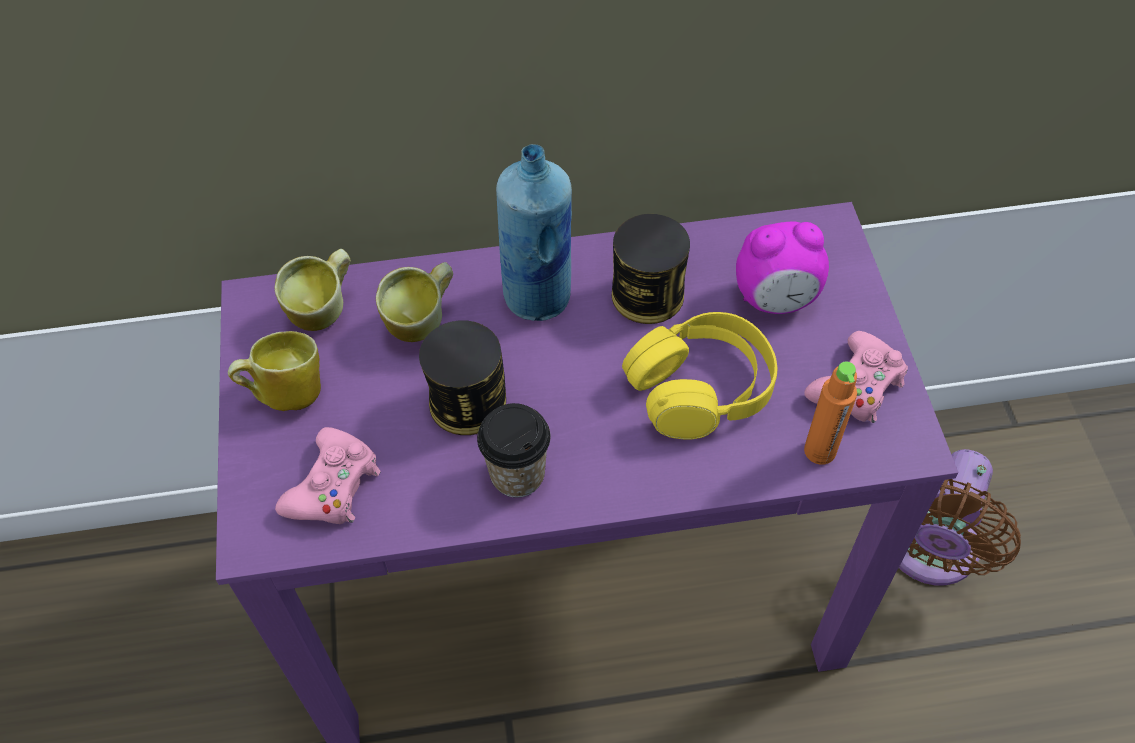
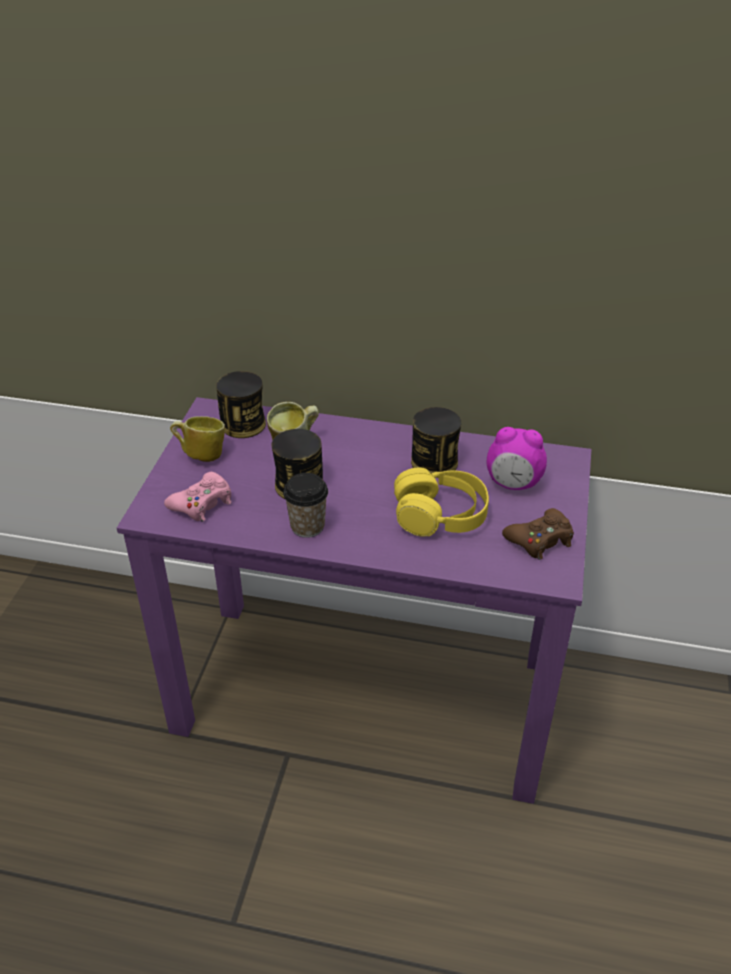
camera: 20 degrees right, 15 degrees down
mug [274,249,351,331] -> can [216,371,266,438]
blue bottle [496,144,572,321] -> none
pink game controller [804,331,908,423] -> brown game controller [502,508,574,560]
orange bottle [804,361,857,465] -> none
brown fan [899,449,1021,585] -> none

